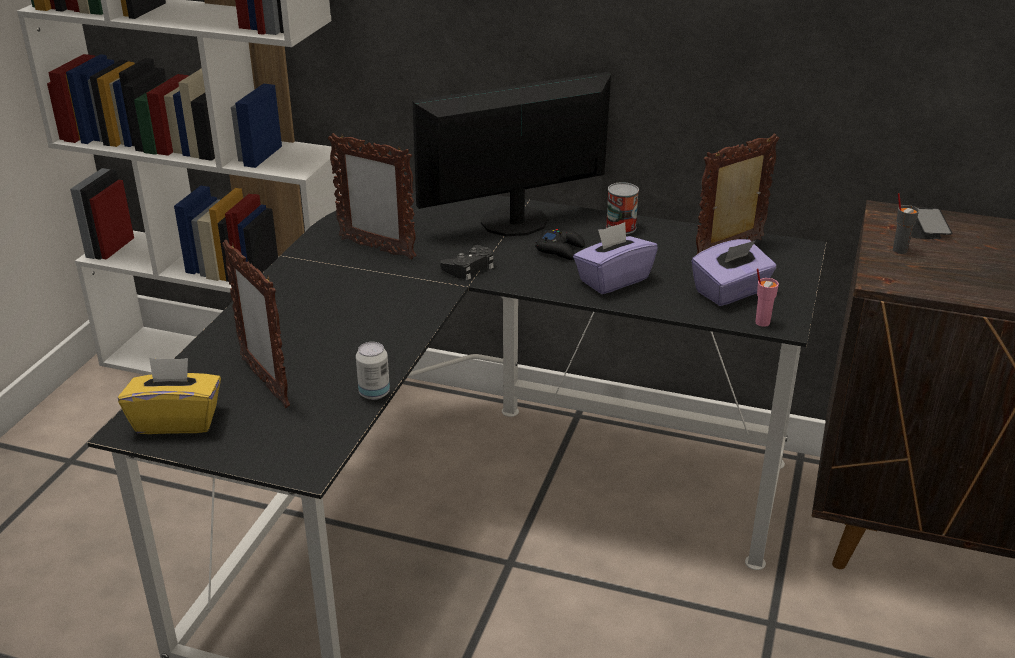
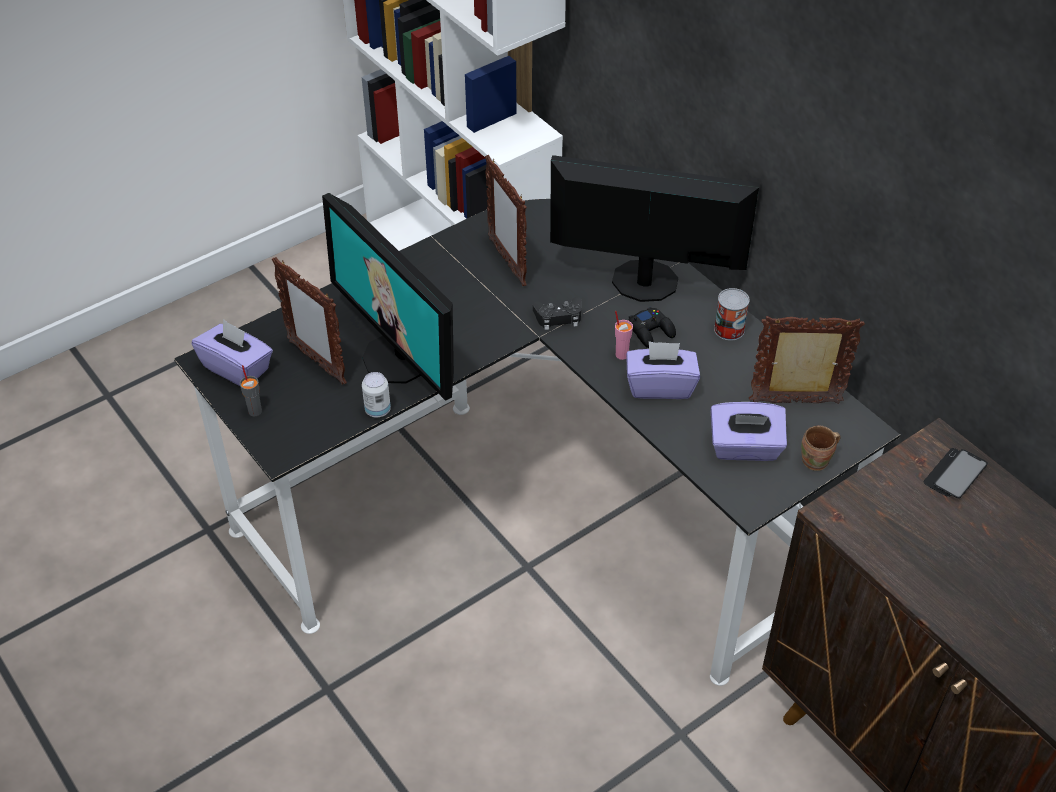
camera: 35 degrees right, 15 degrees up
yellow tissue box [118,358,221,434] -> purple tissue box [192,319,273,386]
picture frame [222,240,290,408] -> picture frame turned 45 degrees counterclockwise [272,257,347,385]
pink cup [755,268,779,327] -> pink cup moved to [615,311,633,360]
grey cup [893,193,919,254] -> grey cup moved to [240,365,262,417]
none -> monitor [322,193,454,401]
none -> brown mug [801,426,841,471]

